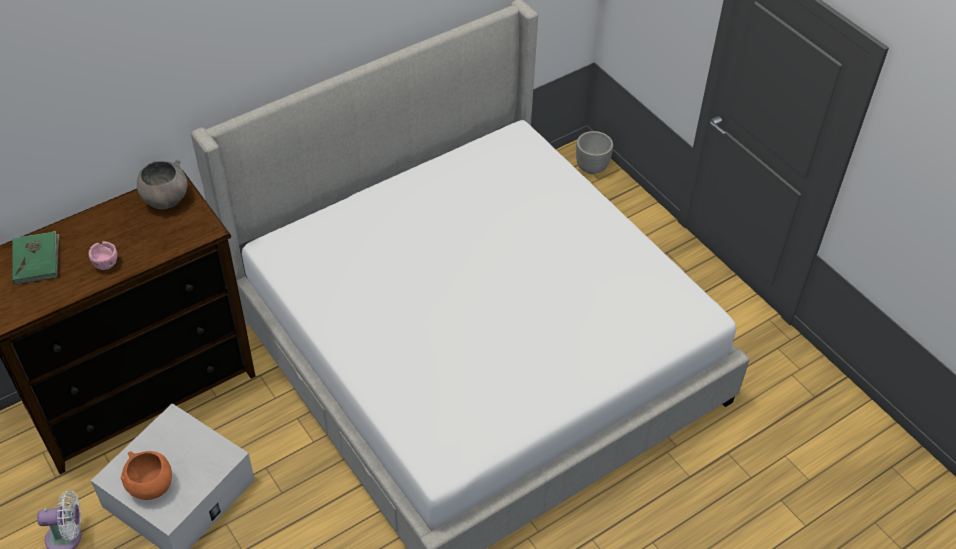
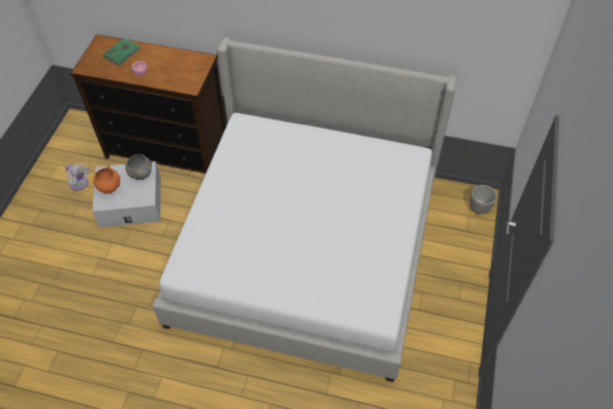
camera: 50 degrees right, 5 degrees up
grey bowl [137,160,188,209] -> grey bowl moved to [125,154,152,180]

